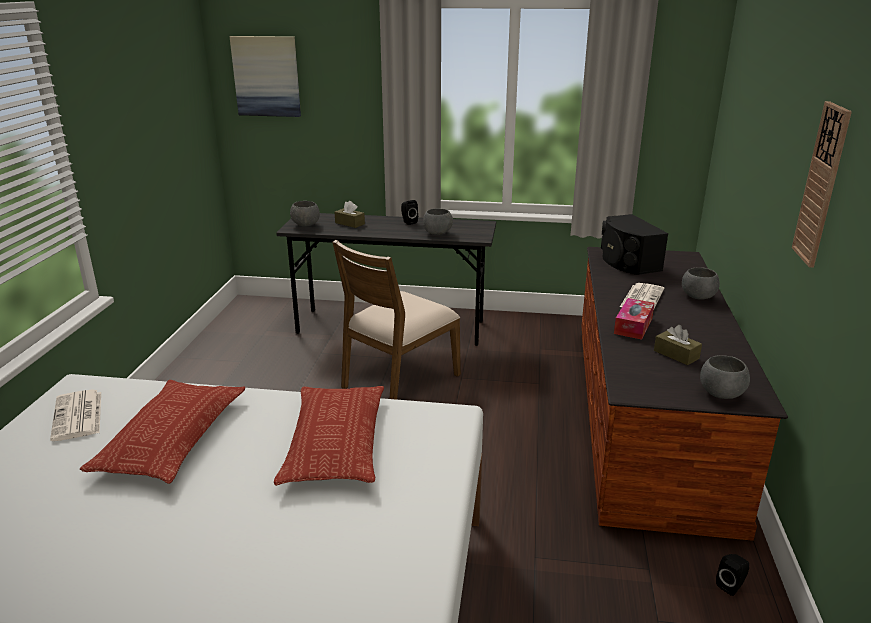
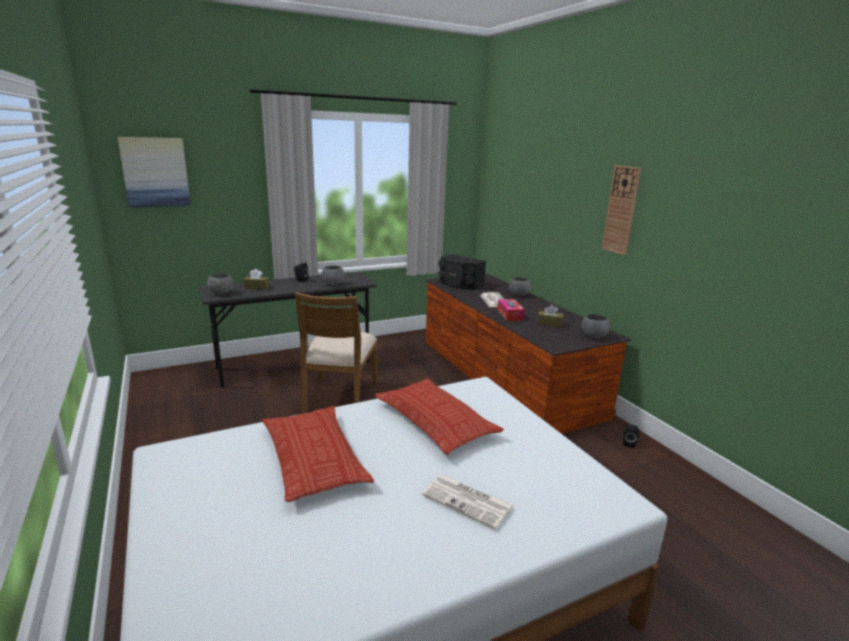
camera: 35 degrees left, 5 degrees down
newspaper [50,389,101,441] -> newspaper moved to [422,474,514,530]

